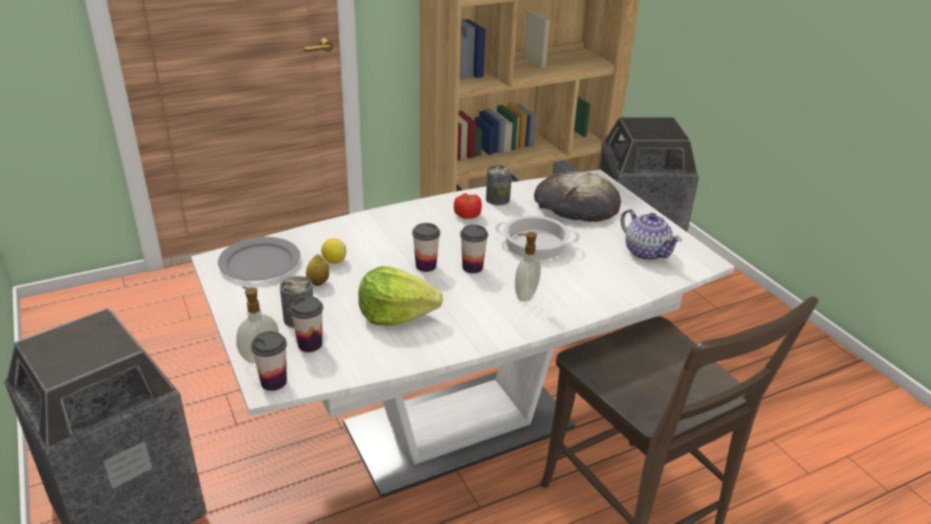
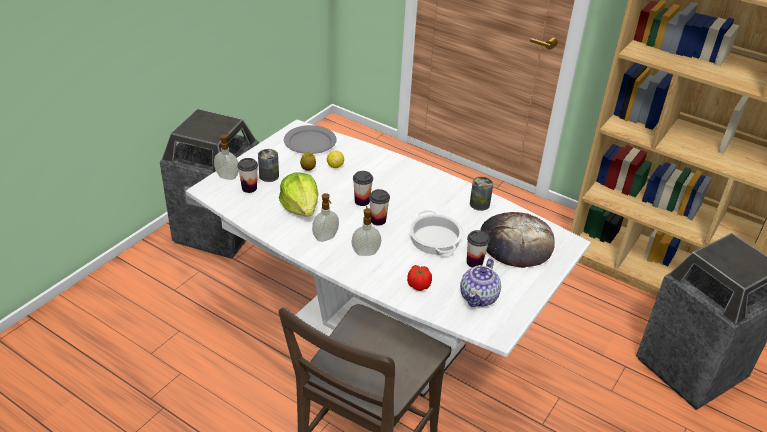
camera: 60 degrees right, 5 degrees up
cup [251,331,287,391] -> cup moved to [467,230,490,268]
tomato [454,193,482,219] -> tomato moved to [407,265,432,291]
none -> soap dispenser [312,193,339,242]

